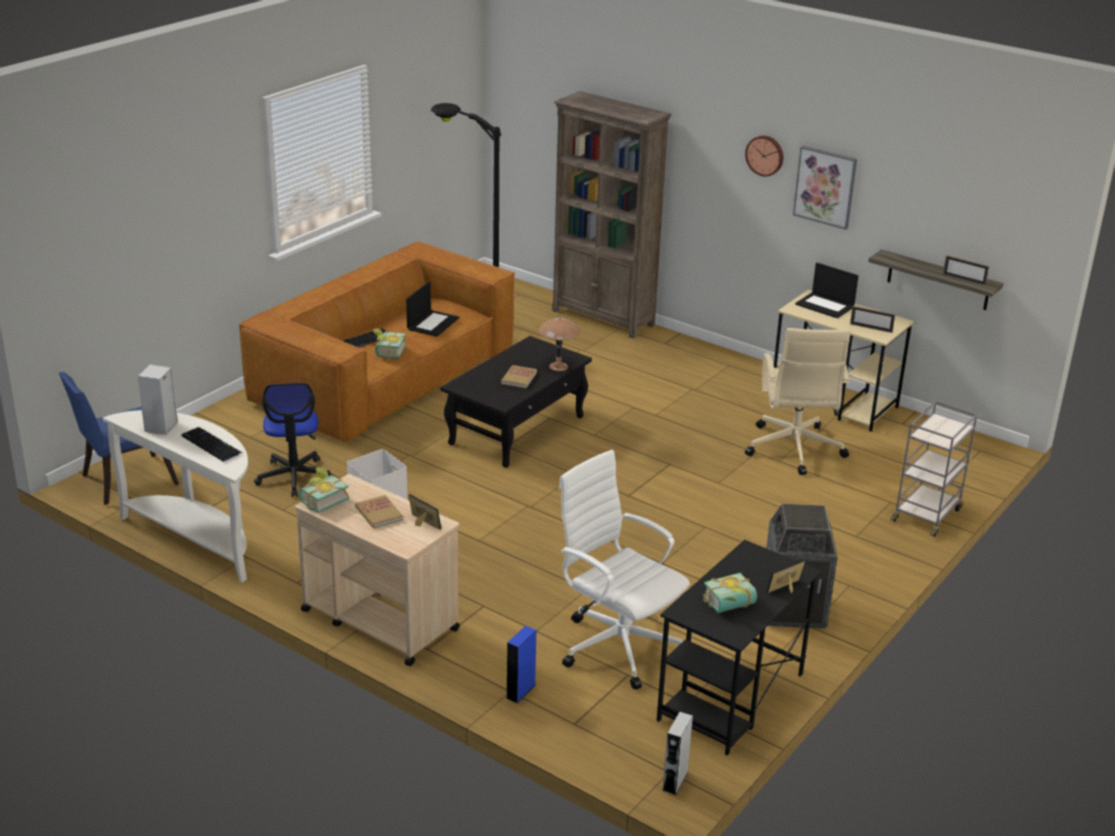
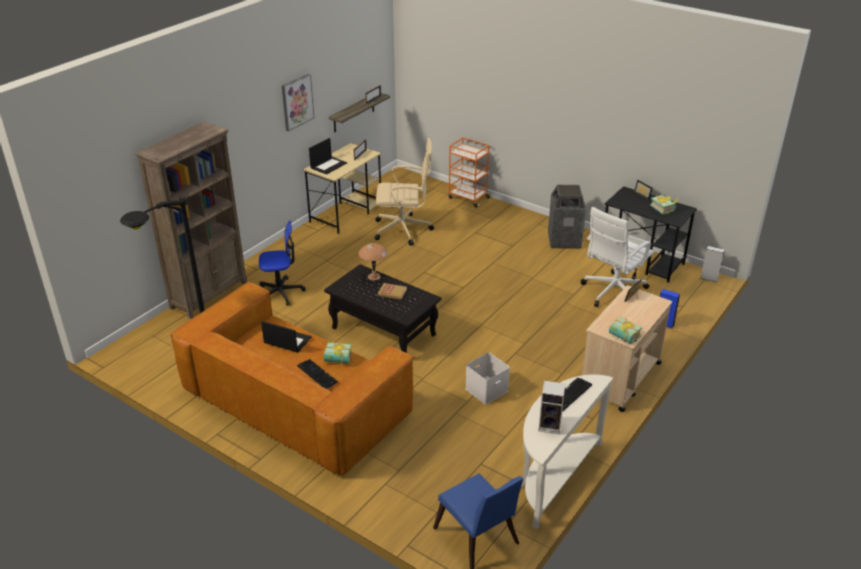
camera: 90 degrees left, 5 degrees up
office chair [254,383,334,497] -> office chair moved to [259,220,306,306]
book [355,495,403,529] -> none
wall clock [745,135,783,177] -> none
grey cart [890,401,978,537] -> orange cart [448,137,492,208]

